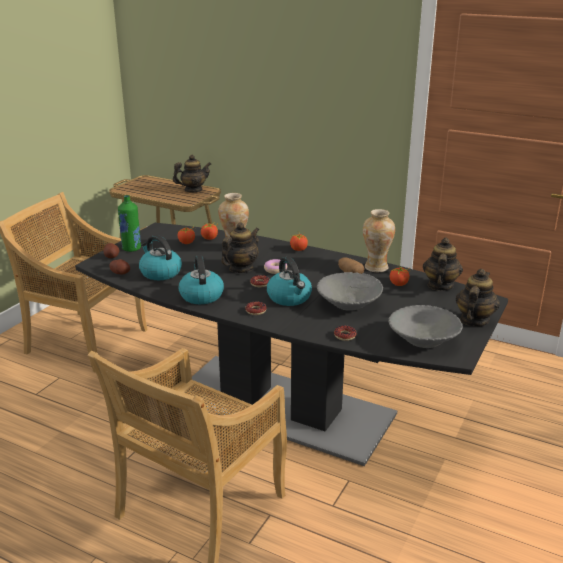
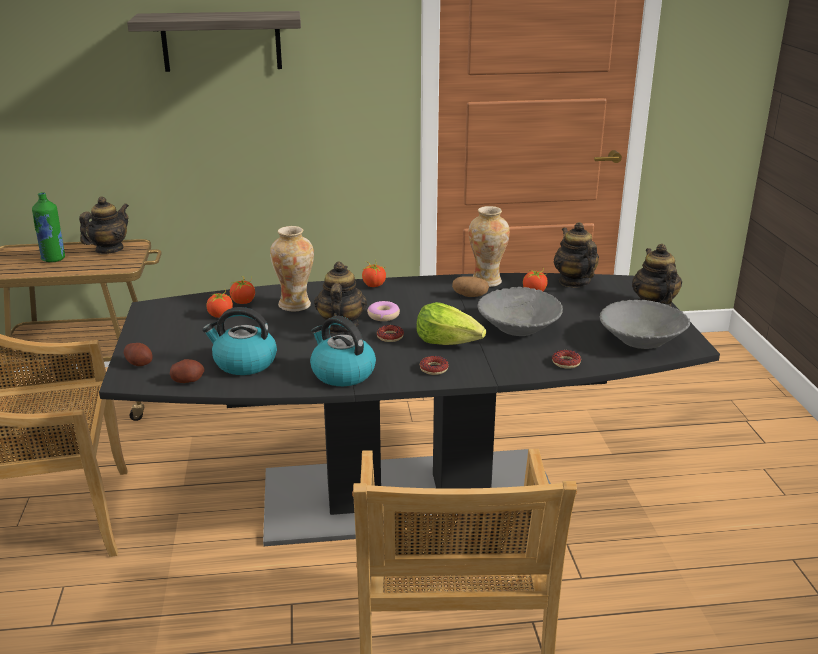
camera: 35 degrees left, 0 degrees up
green bottle [118,195,141,252] -> green bottle moved to [32,192,65,262]
kettle [267,257,312,306] -> lettuce [416,302,486,345]
none -> shelf [127,11,301,72]

